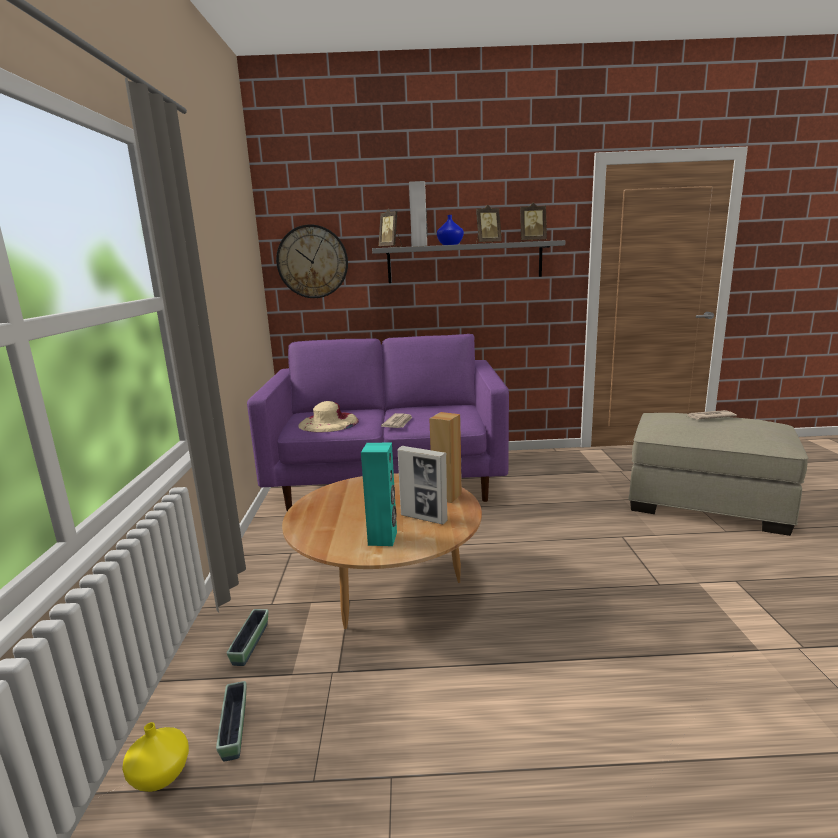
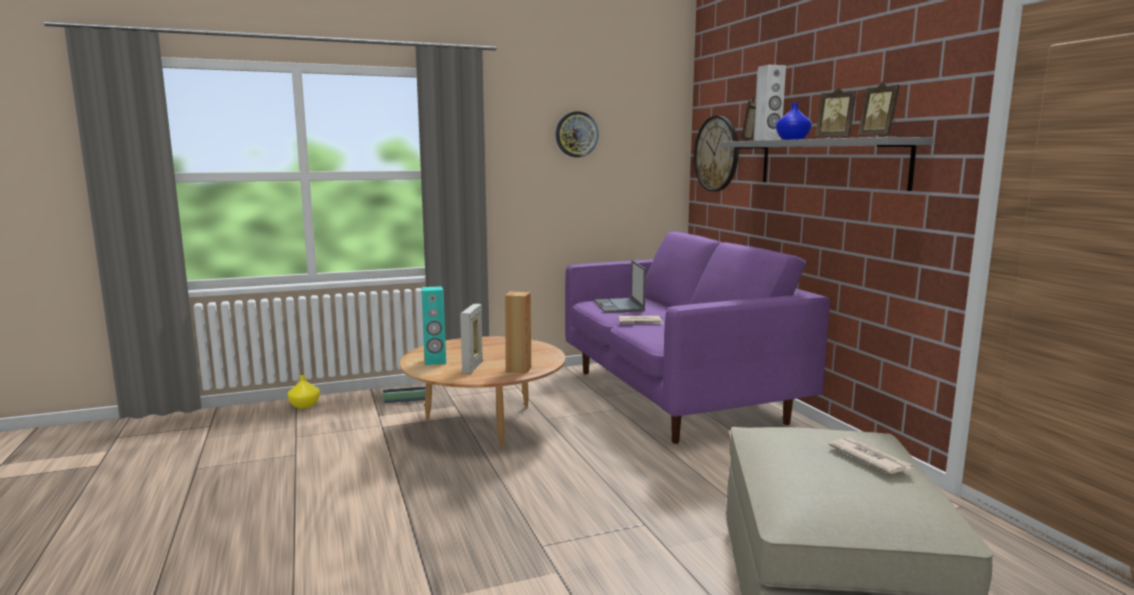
camera: 70 degrees right, 5 degrees down
planter [216,681,246,762] -> none
beige hat [298,401,359,433] -> laptop [594,260,646,313]
none -> wall clock [556,111,599,157]

